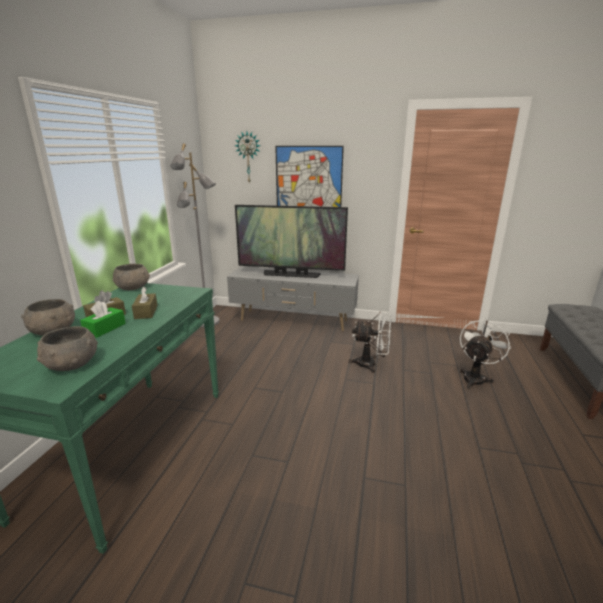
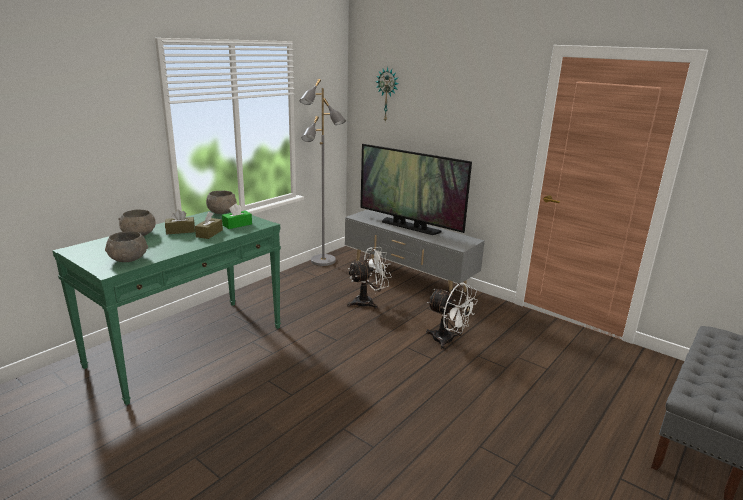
camera: 25 degrees right, 0 degrees up
green tissue box [80,301,126,338] -> green tissue box moved to [222,204,252,229]
picture [275,146,344,207] -> none
white fan [460,317,511,389] -> white fan moved to [347,247,392,309]

